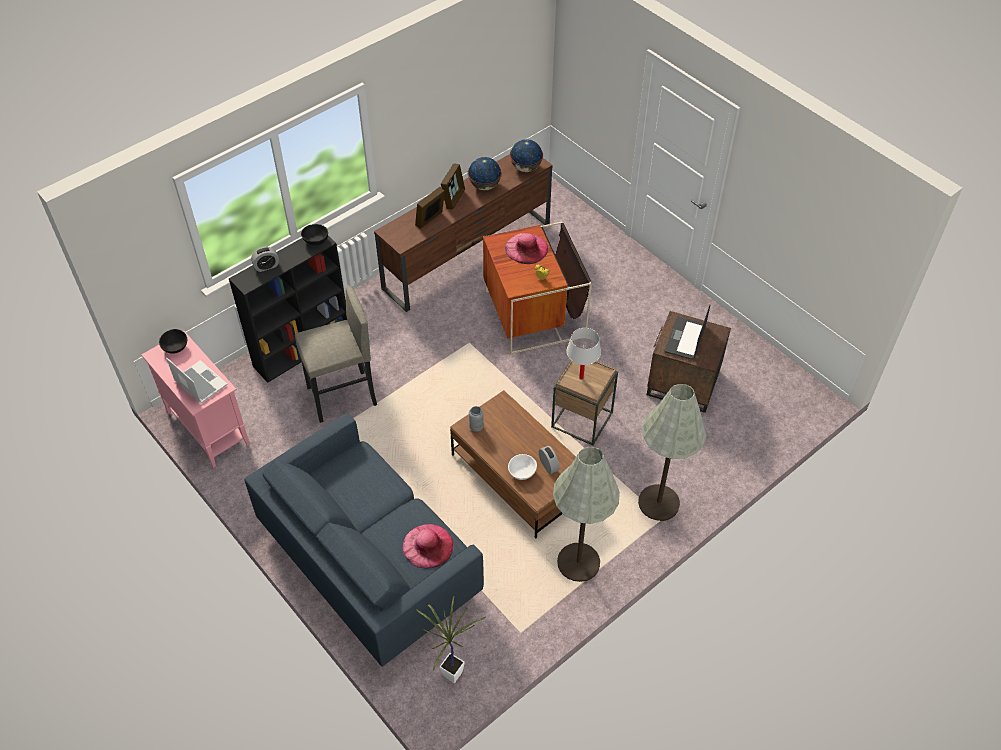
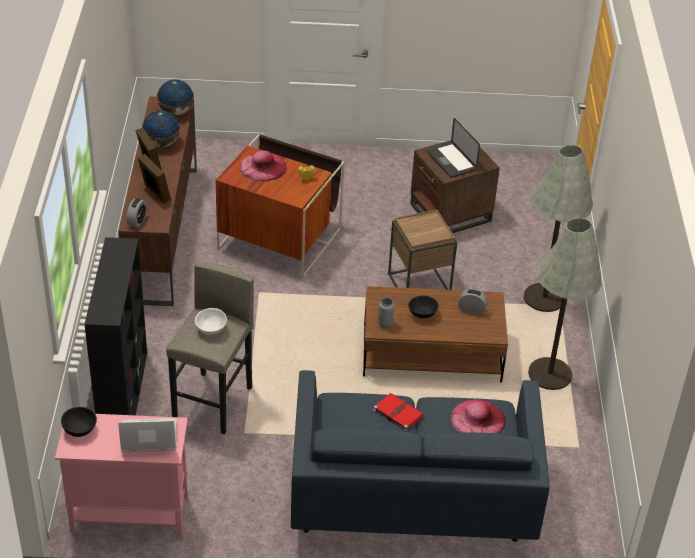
camera: 50 degrees left, 10 degrees down
alarm clock [251,247,279,272] -> alarm clock moved to [127,198,147,228]
black bowl [301,224,328,245] -> black bowl moved to [408,296,438,318]
picture frame [415,187,445,229] -> picture frame turned 150 degrees clockwise [138,154,171,204]
potted plant [416,597,486,683] -> none
white bowl [508,454,537,480] -> white bowl moved to [195,308,227,335]
white table lamp [567,328,601,380] -> none
none -> red book [373,393,424,431]

